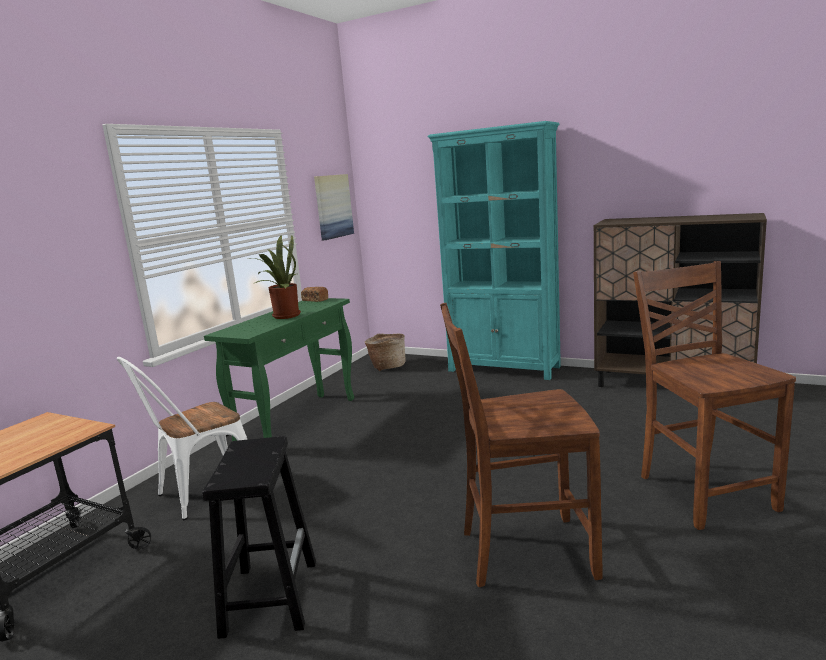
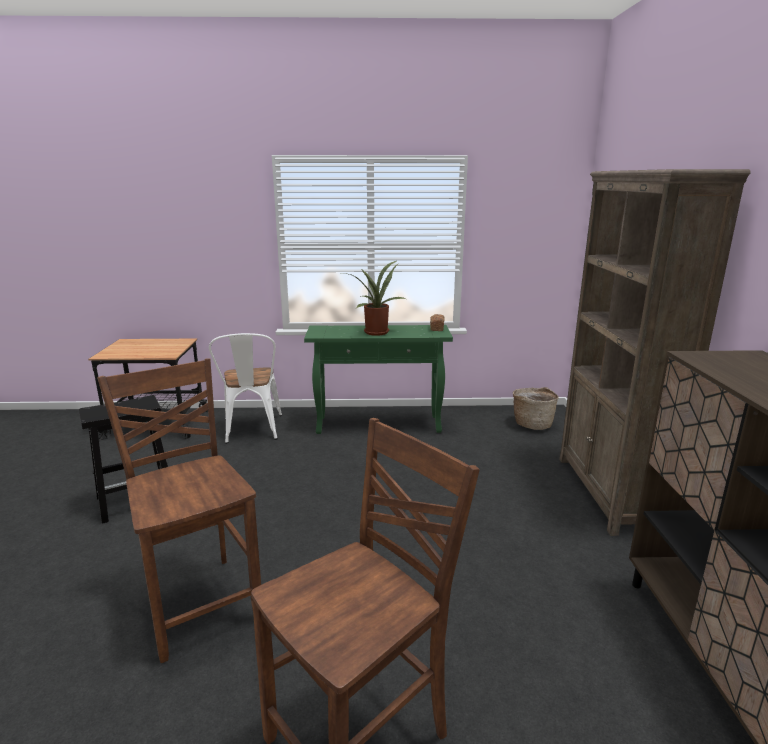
camera: 60 degrees right, 5 degrees up
white chair [117,357,248,520] -> white chair turned 120 degrees counterclockwise [209,333,282,444]
picture [314,174,354,240] -> none
turquoise bookcase [428,121,561,380] -> brown bookcase [559,169,751,536]

